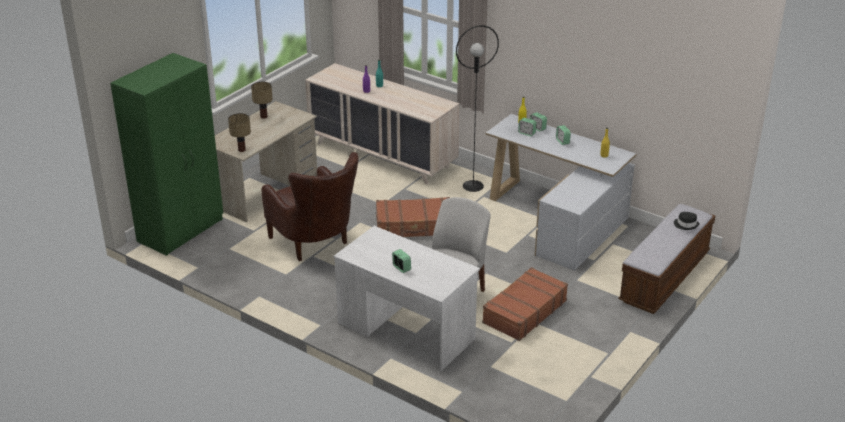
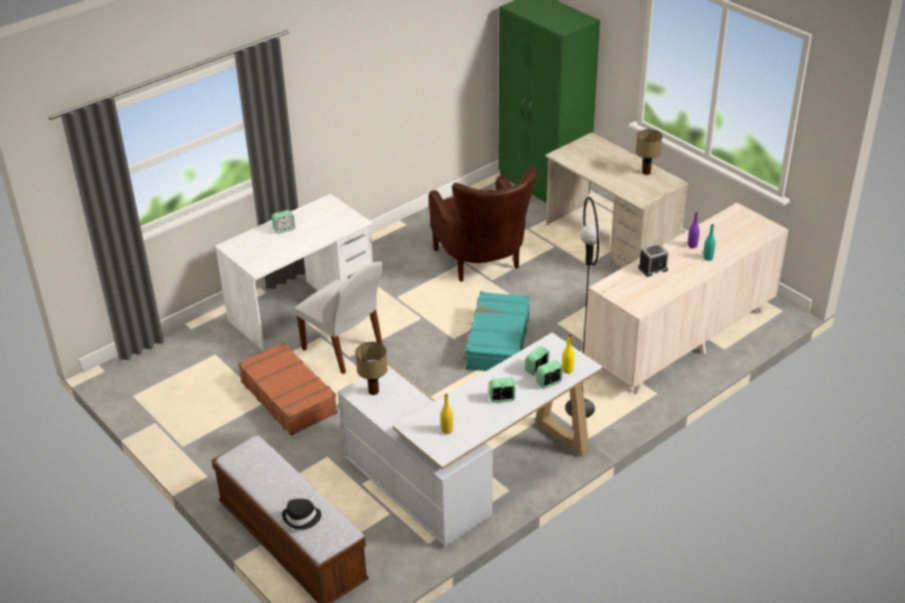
camera: 105 degrees right, 5 degrees up
table lamp [228,113,251,152] -> table lamp moved to [355,342,387,395]
brown armchair [261,152,358,261] -> brown armchair turned 90 degrees counterclockwise [429,166,536,282]
brown suitcase [376,197,450,237] -> turquoise suitcase [463,291,530,371]
none -> alarm clock [638,244,669,277]

